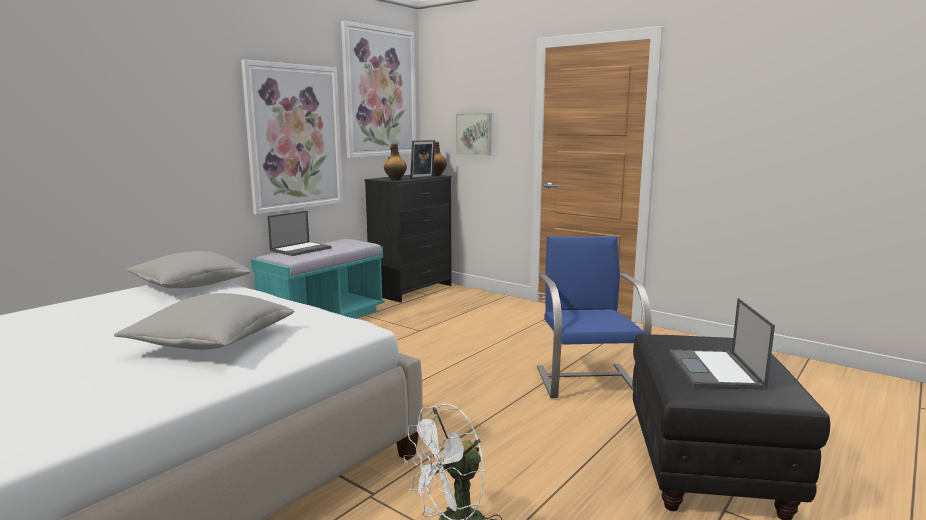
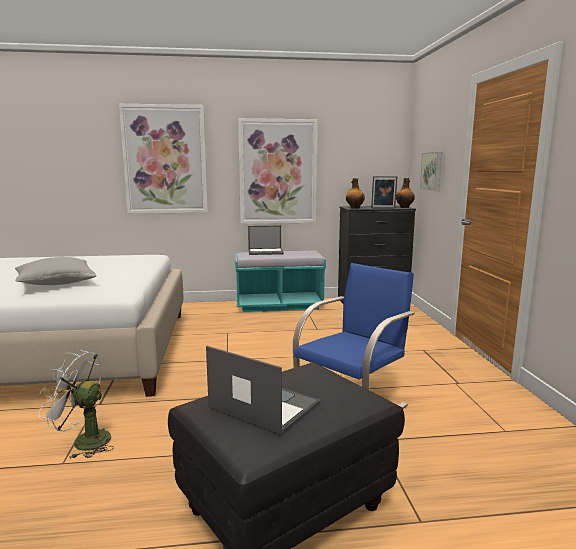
camera: 45 degrees right, 0 degrees up
grey pillow [126,251,251,288] -> none
picture [341,21,416,158] -> picture moved to [119,104,208,214]
laptop [669,298,775,390] -> laptop turned 75 degrees clockwise [206,346,320,436]

